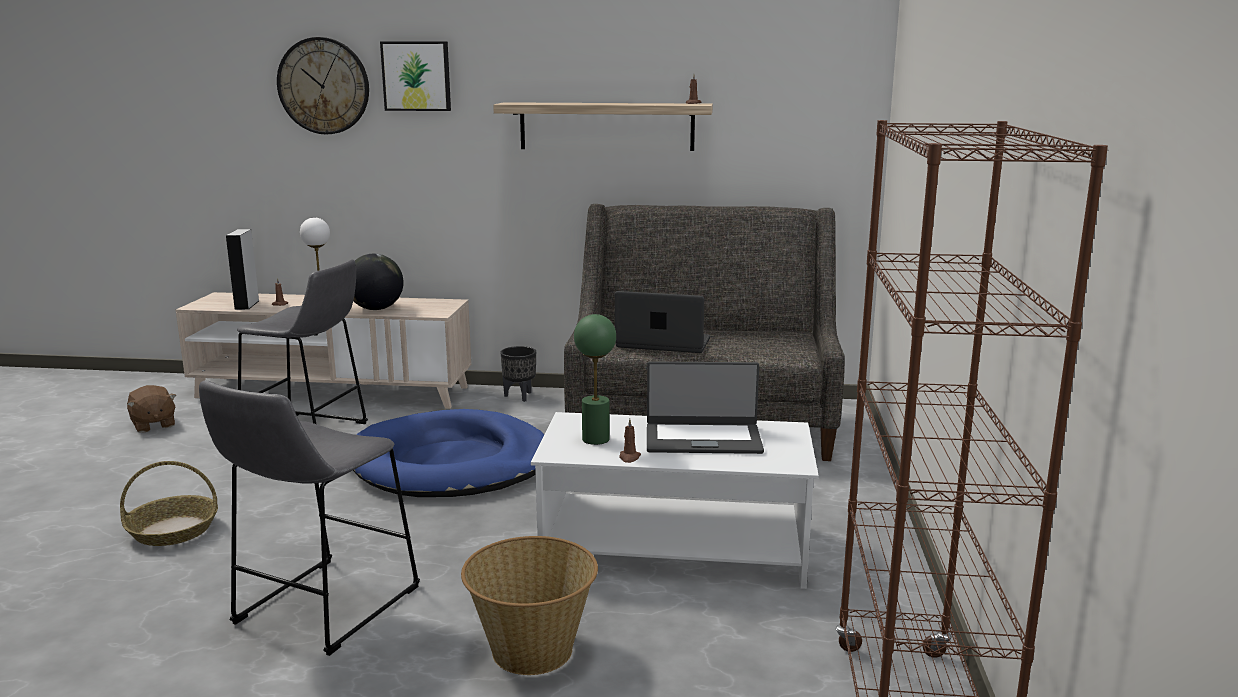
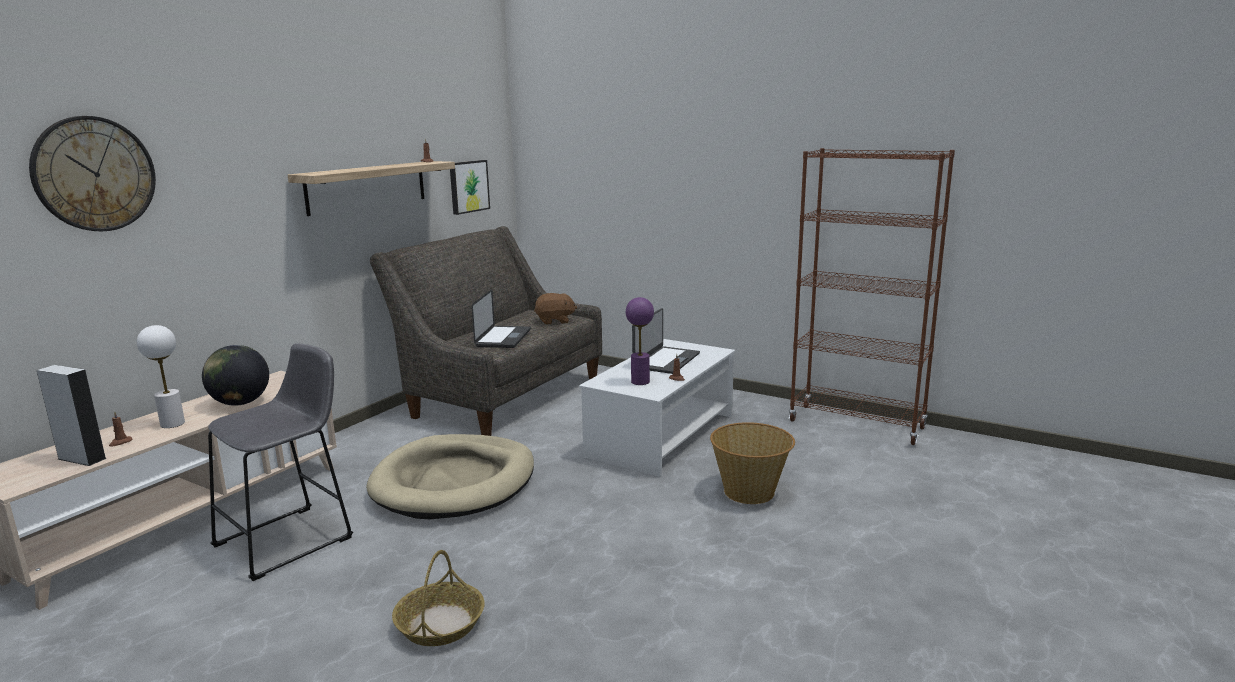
camera: 65 degrees left, 0 degrees up
brown plush toy [127,385,176,433] -> brown plush toy moved to [534,293,577,325]
grey stool [199,381,420,656] -> none
blue dog bed [353,409,544,497] -> beige dog bed [366,434,534,519]
picture [380,41,451,111] -> picture moved to [450,160,490,215]
black planter [500,346,536,402] -> none
green table lamp [574,314,616,445] -> purple table lamp [626,297,654,385]
laptop [615,291,710,353] -> laptop turned 150 degrees clockwise [472,289,531,348]

